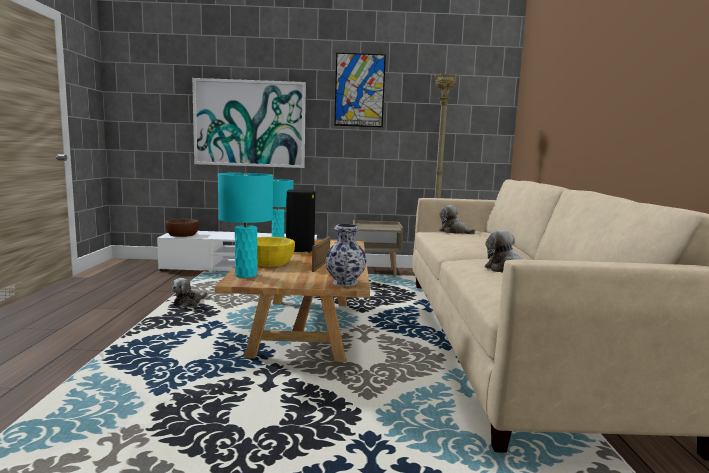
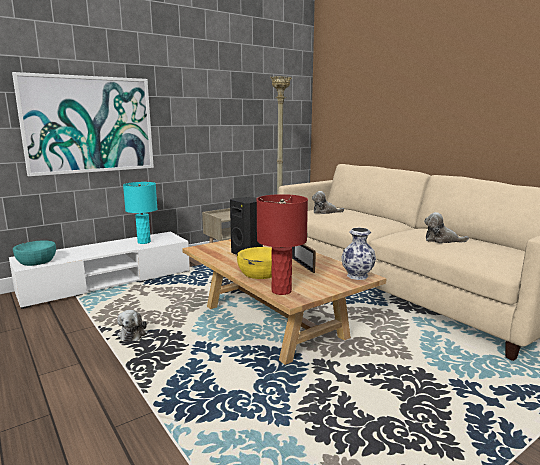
camera: 35 degrees left, 5 degrees up
brown bowl [165,219,199,237] -> turquoise bowl [13,241,56,266]
turquoise table lamp [218,173,273,278] -> red table lamp [257,194,308,295]
picture [334,53,386,127] -> none

